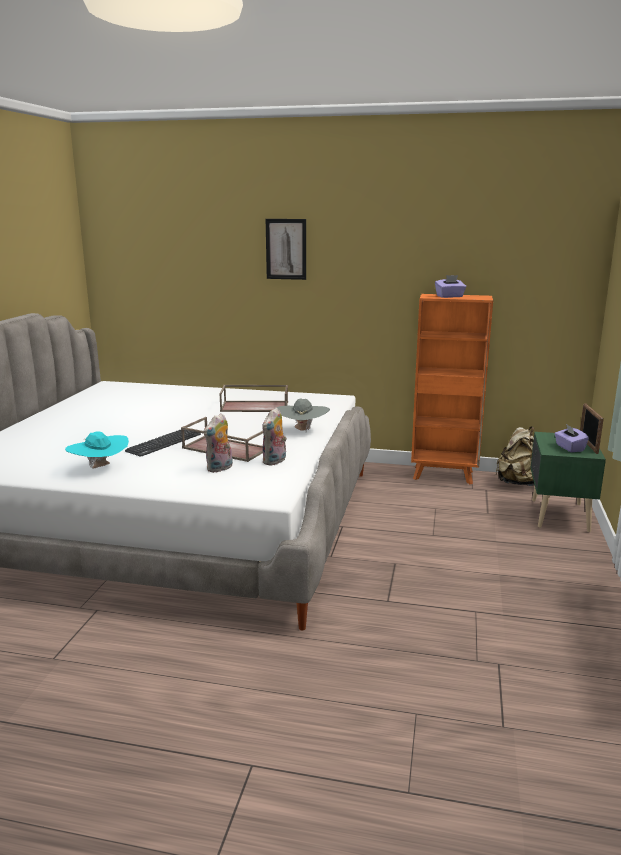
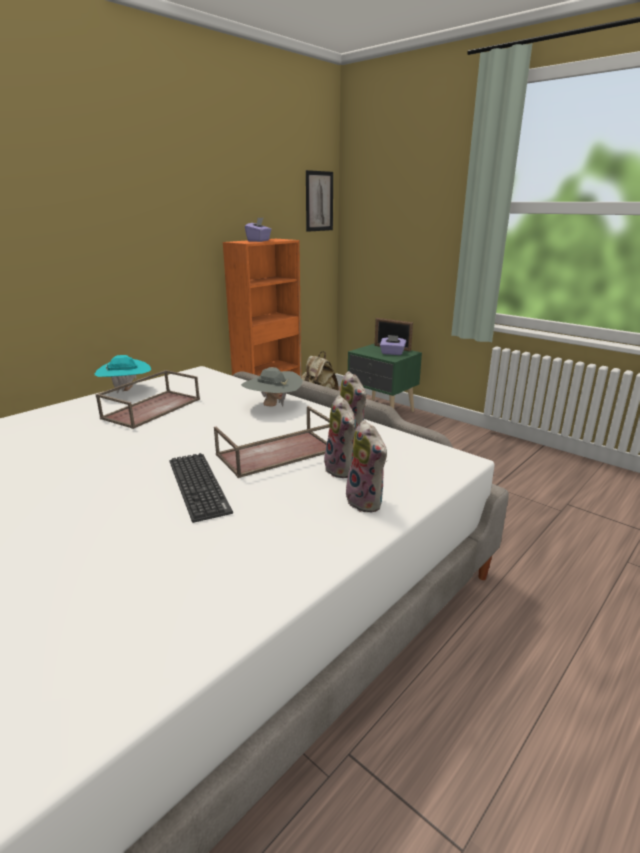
camera: 60 degrees left, 5 degrees up
turquoise hat [65,431,129,469] -> turquoise hat moved to [95,355,151,393]
picture [266,219,306,280] -> picture moved to [306,170,333,232]
none -> plush toy [346,420,387,512]

